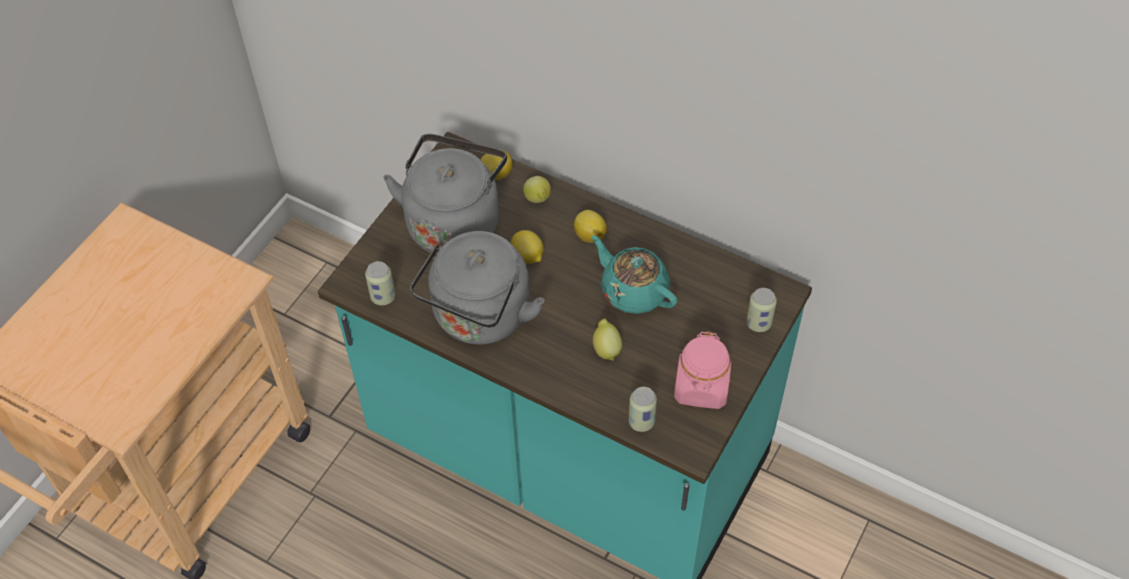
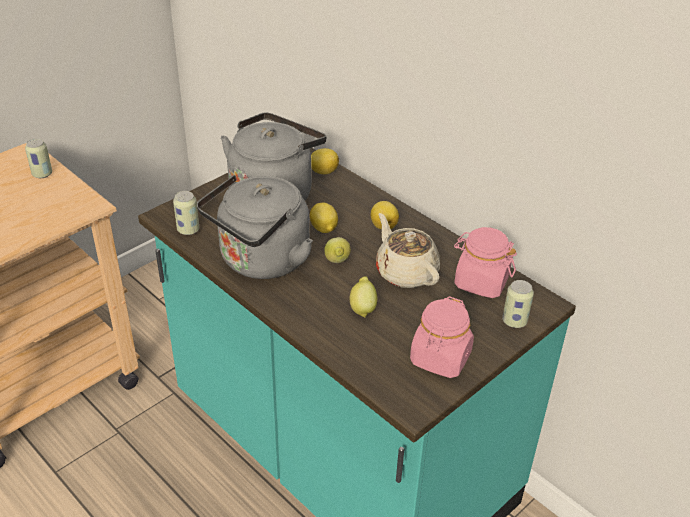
camera: 15 degrees right, 15 degrees down
lemon [523,176,551,203] -> lemon moved to [324,237,351,263]
turquoise teapot [592,235,678,314] -> beige teapot [376,213,440,288]
can [629,387,657,432] -> can moved to [25,139,52,178]
none -> pink jar [454,227,517,298]

